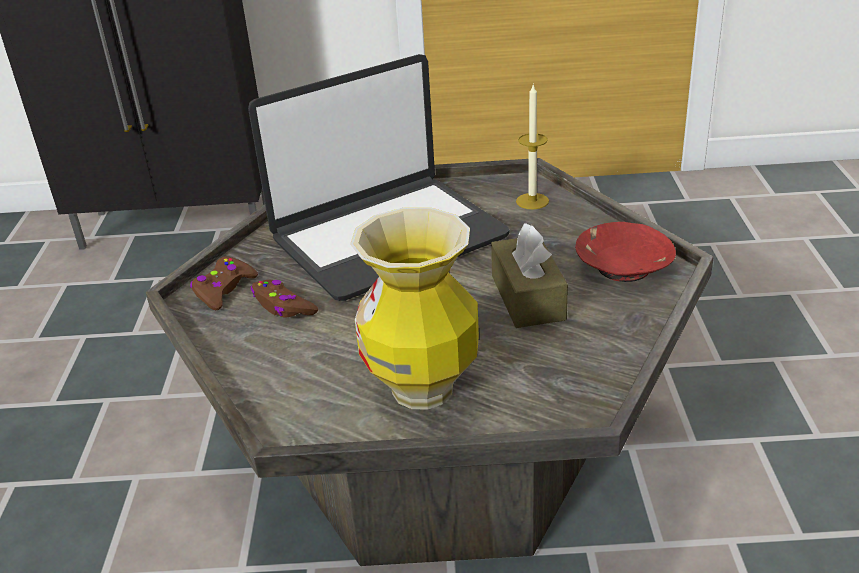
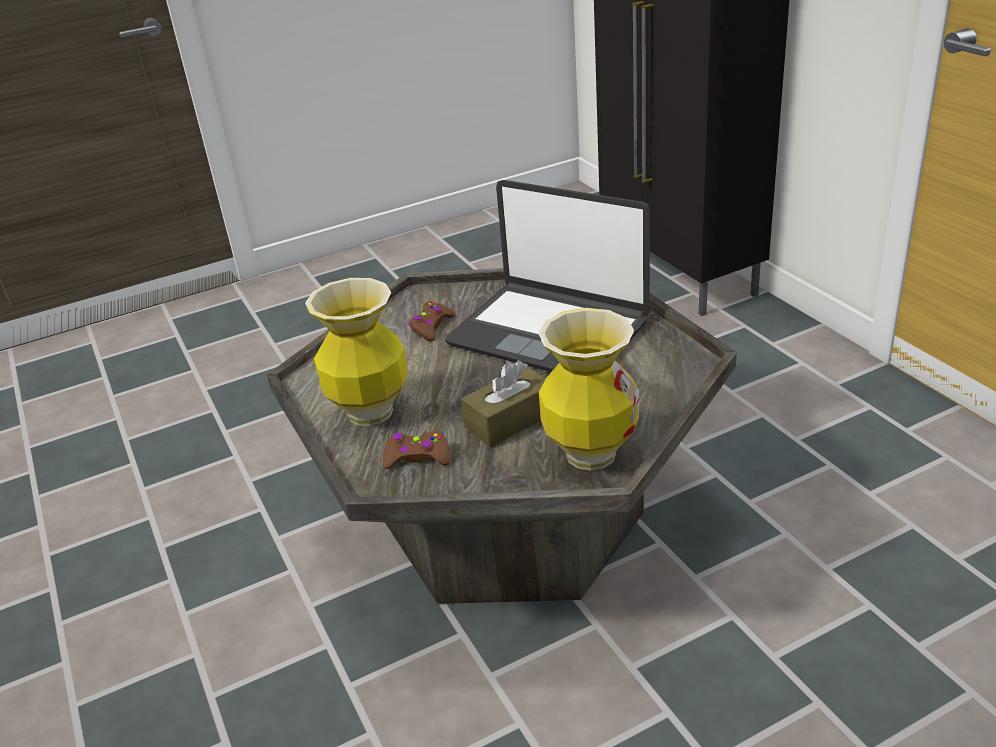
camera: 65 degrees right, 0 degrees up
brown game controller [190,256,258,310] -> brown game controller moved to [383,431,450,469]
candle [516,83,549,210] -> none
red bowl [575,222,676,282] -> vase [538,308,639,471]

